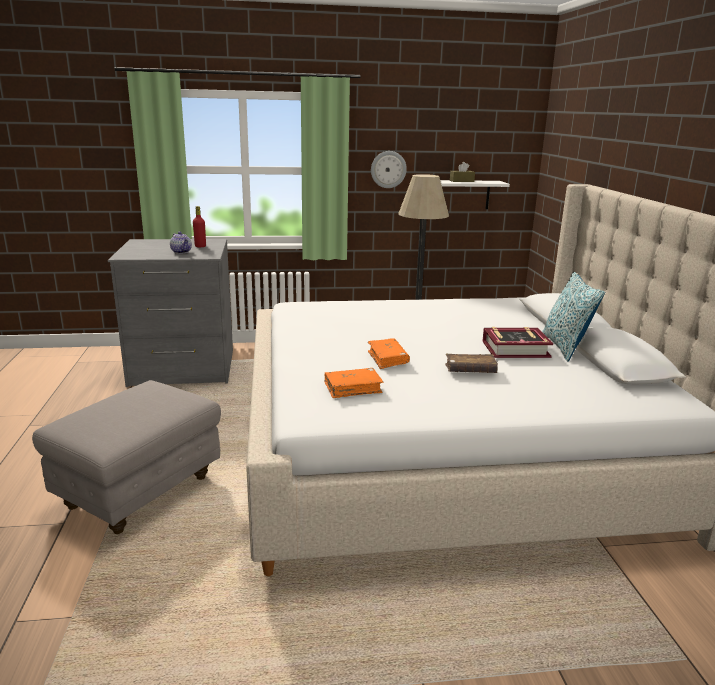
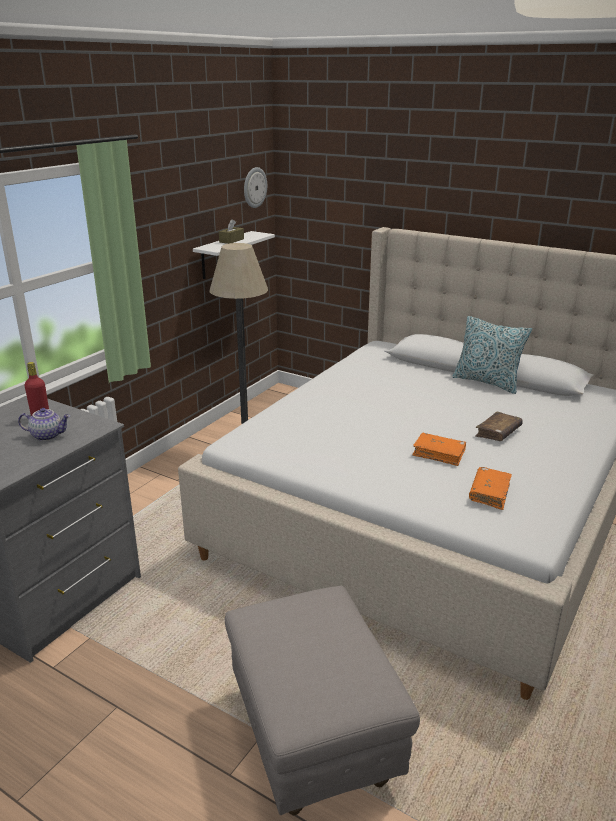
camera: 50 degrees left, 5 degrees up
wall clock [371,151,407,188] -> wall clock moved to [244,167,267,208]
book [482,327,553,358] -> none

